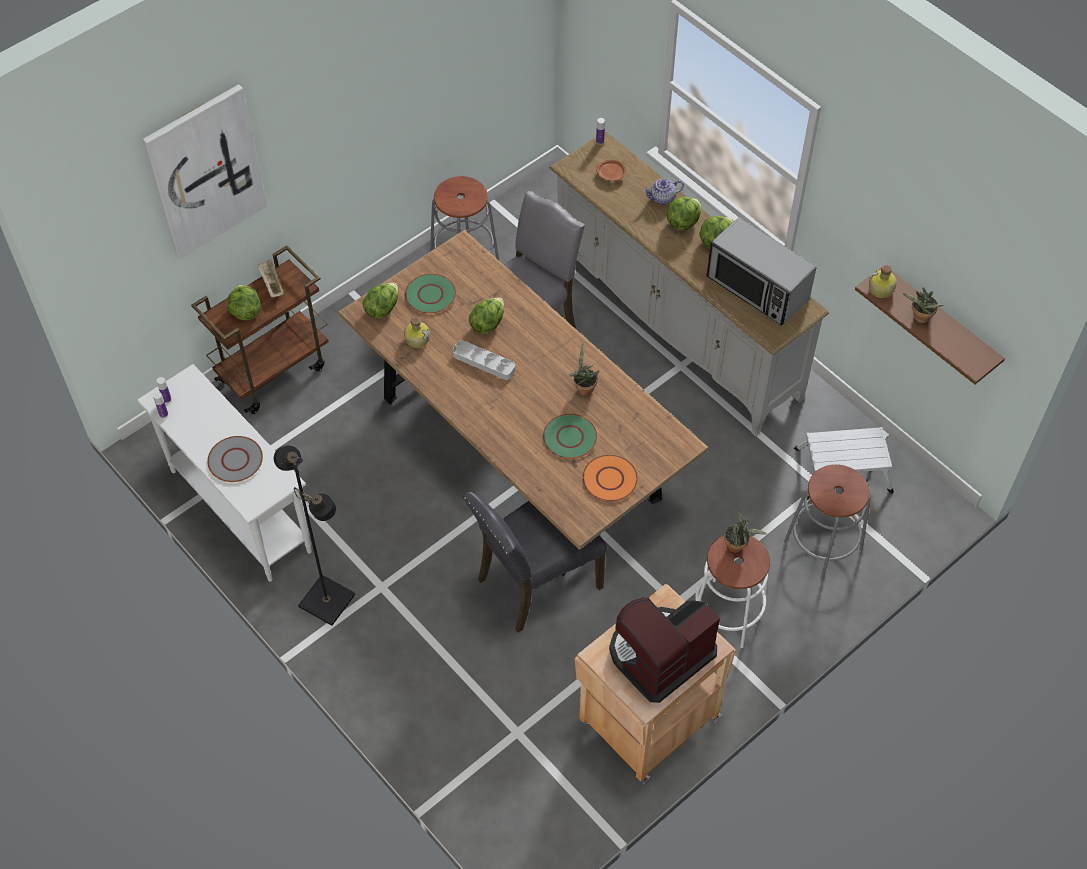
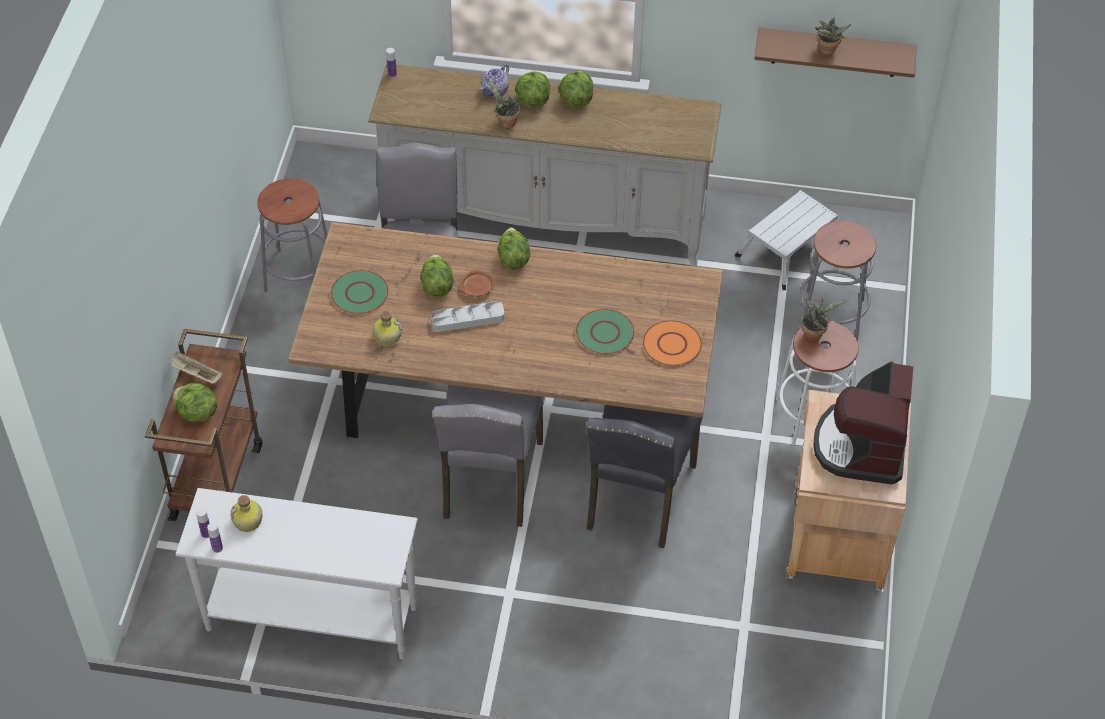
camera: 40 degrees left, 5 degrees down
picture [142,84,267,259] -> none
grey plate [207,436,263,482] -> none
black floor lamp [274,445,355,626] -> none
lettuce [363,282,398,319] -> lettuce moved to [497,228,530,270]
potted plant [568,341,599,396] -> potted plant moved to [488,76,520,128]
brown plate [596,160,626,181] -> brown plate moved to [460,270,495,297]
microwave [707,218,817,326] -> none
bottle [869,265,897,298] -> bottle moved to [231,495,263,532]
none -> grey chair [433,384,544,527]

